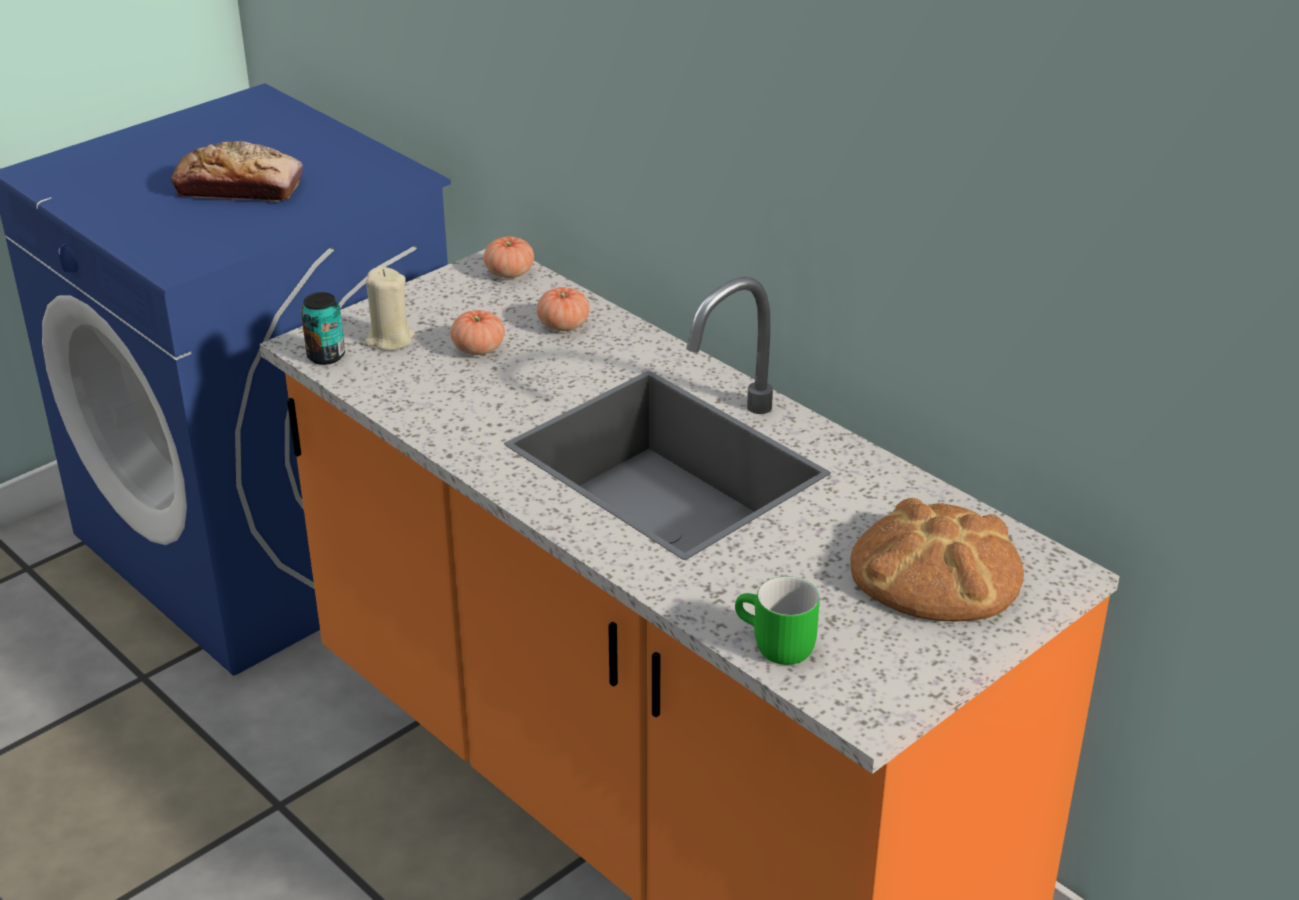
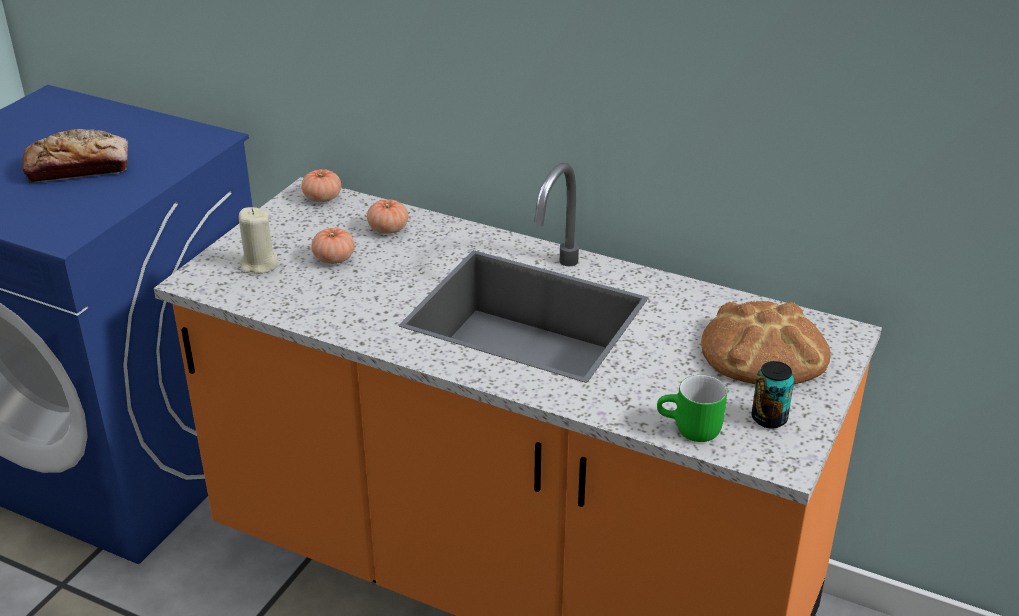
camera: 20 degrees left, 0 degrees up
can [301,292,345,365] -> can moved to [752,361,794,428]

